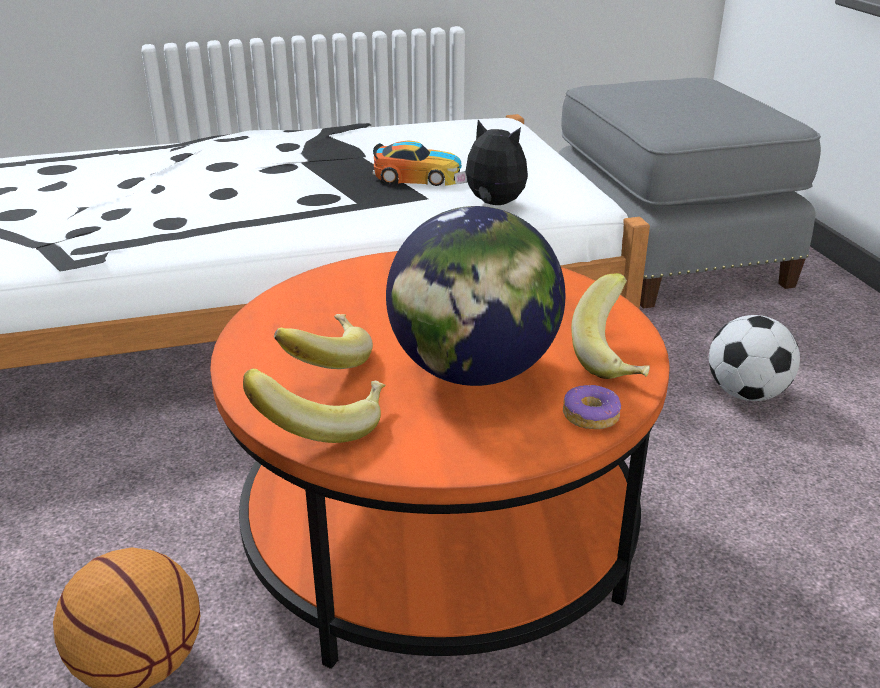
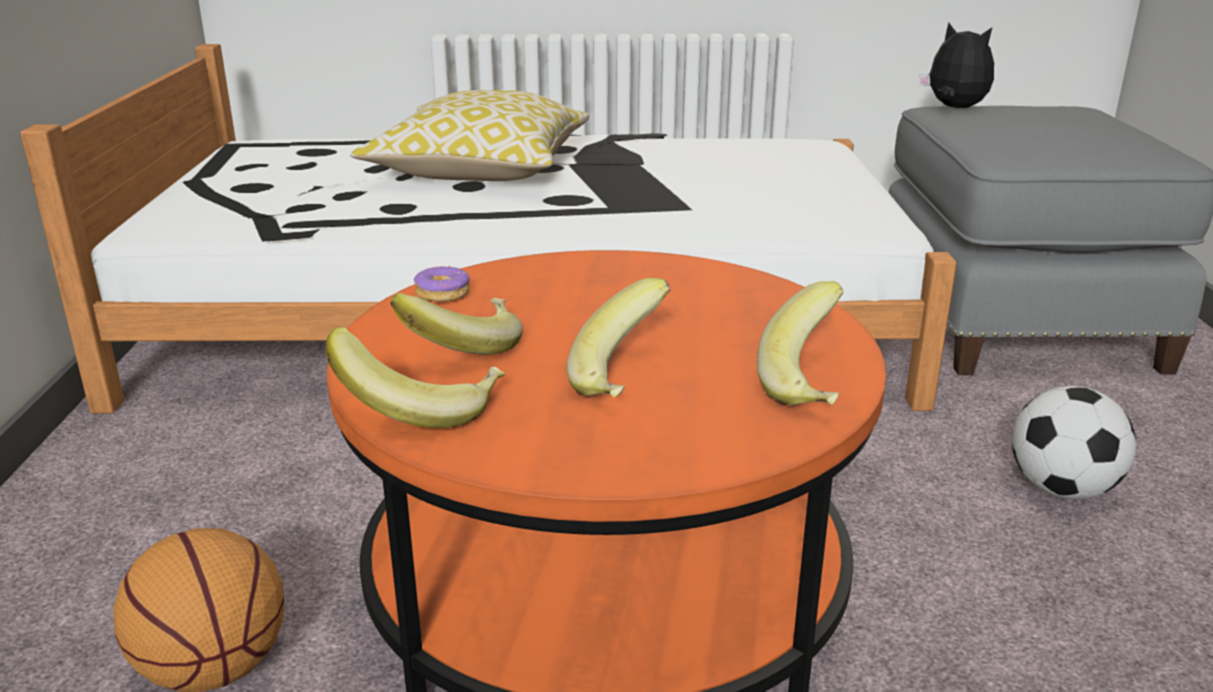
camera: 15 degrees right, 5 degrees down
toy car [373,141,462,186] -> none
globe [386,206,566,386] -> banana [567,278,670,398]
plush toy [454,120,528,205] -> plush toy moved to [918,22,994,108]
donut [563,385,621,429] -> donut moved to [414,266,470,302]
none -> pillow [350,90,590,181]

